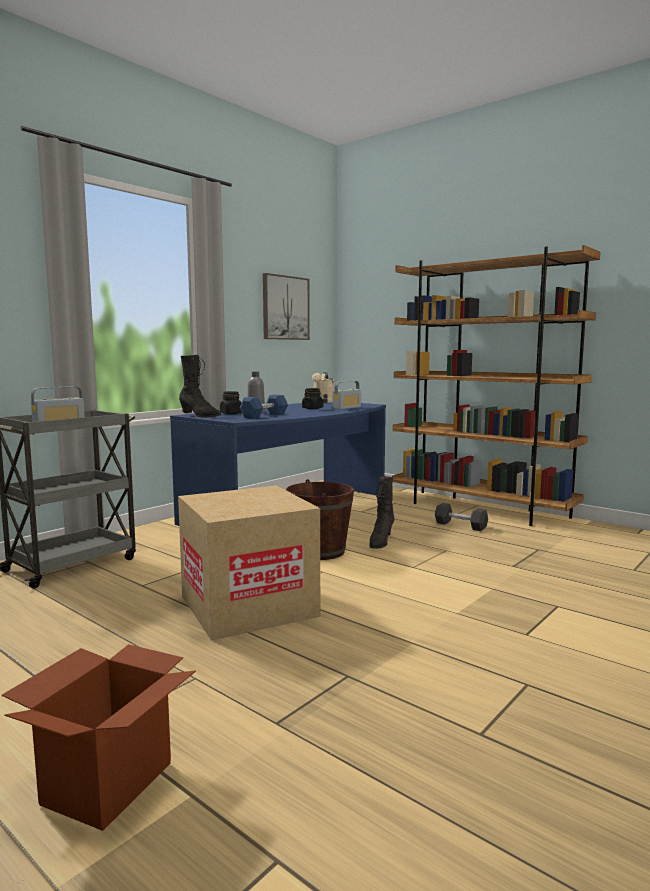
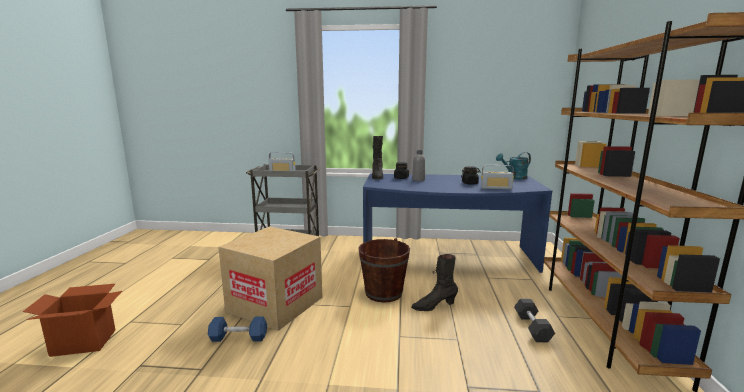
camera: 55 degrees right, 5 degrees up
blue dumbbell [240,395,288,419] -> blue dumbbell moved to [208,317,267,342]
picture [263,273,310,340] -> none
beige watering can [312,372,334,403] -> turquoise watering can [496,152,531,179]

